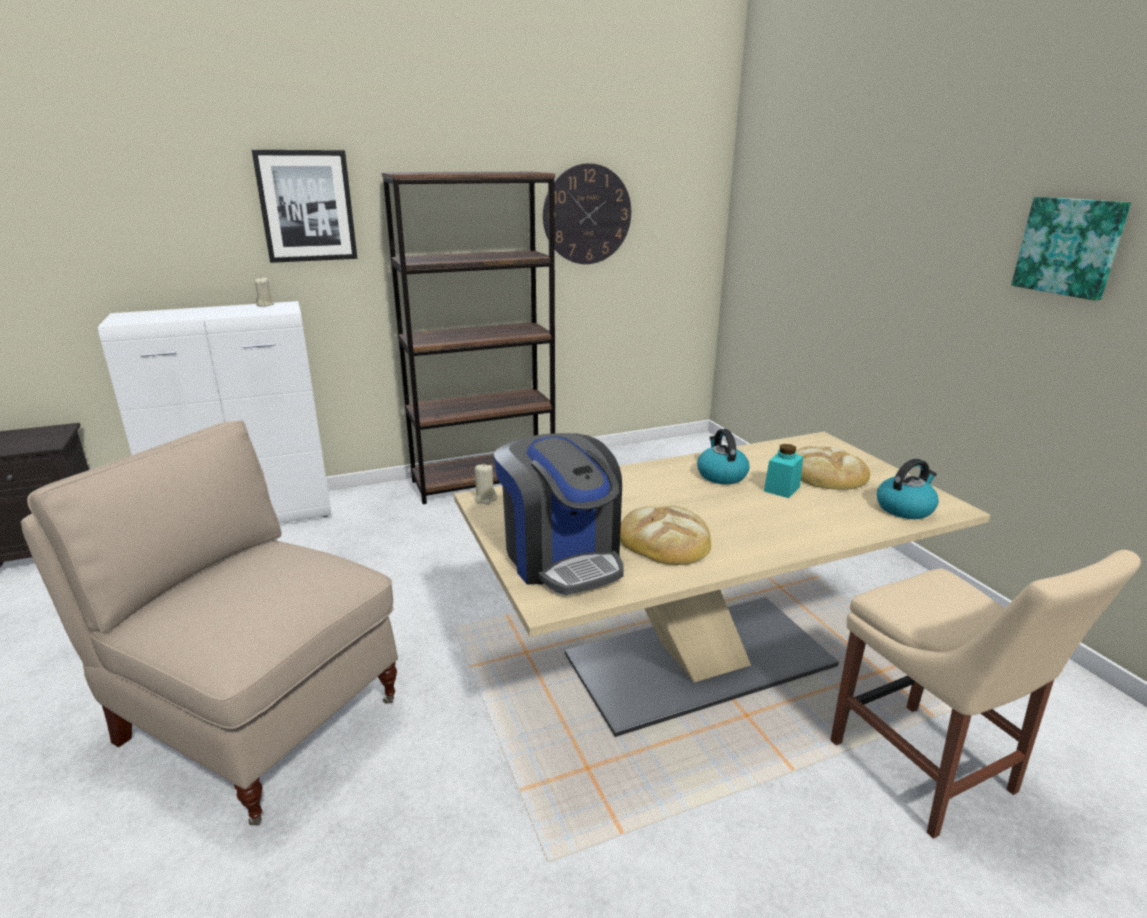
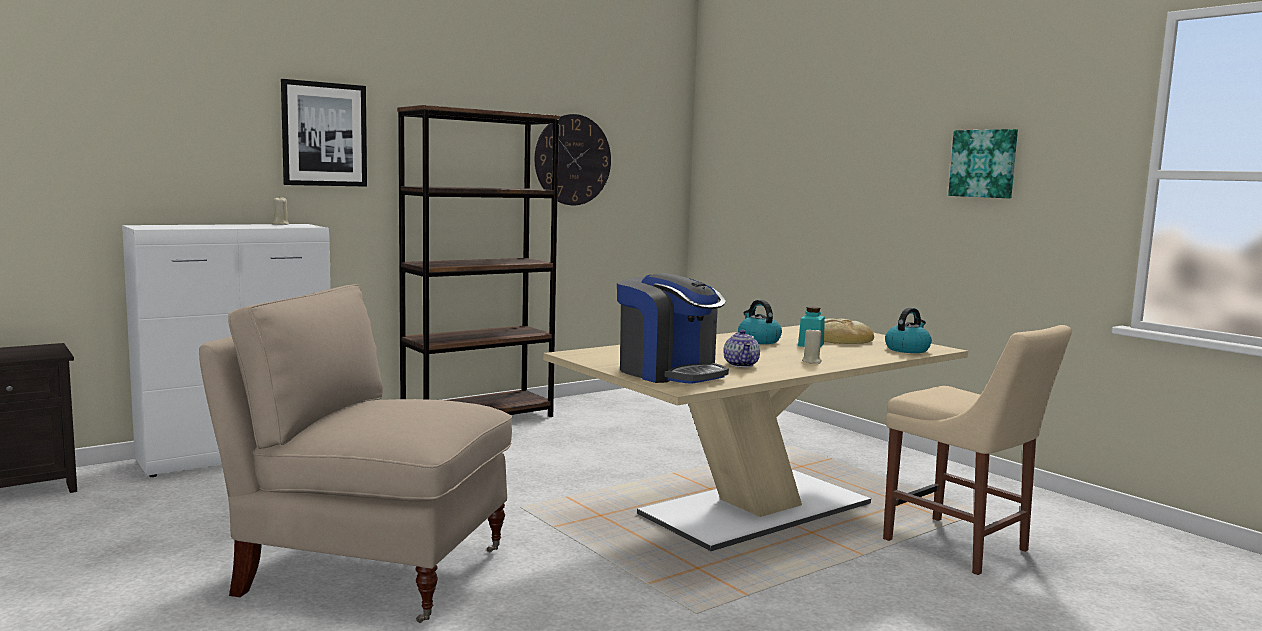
camera: 15 degrees left, 15 degrees down
beige candle [474,463,497,505] -> beige candle moved to [802,329,822,364]
bread [620,506,711,565] -> teapot [724,330,760,368]

